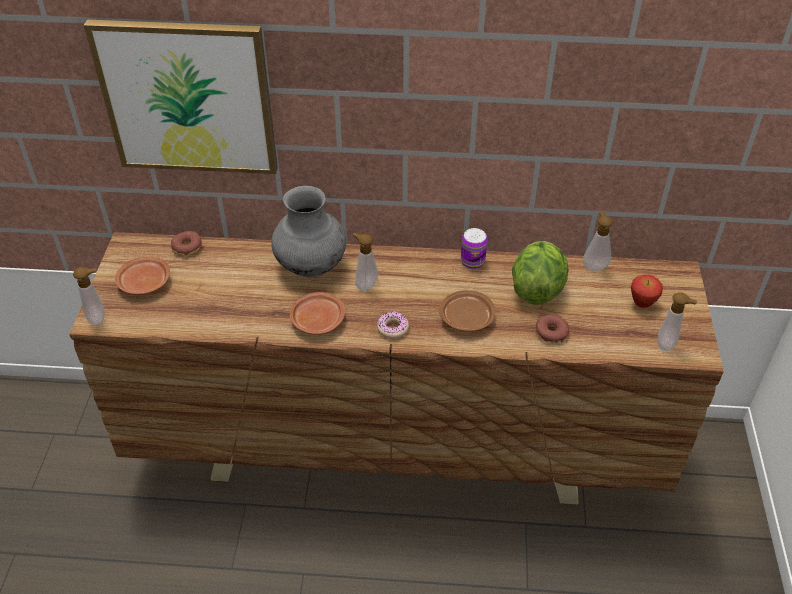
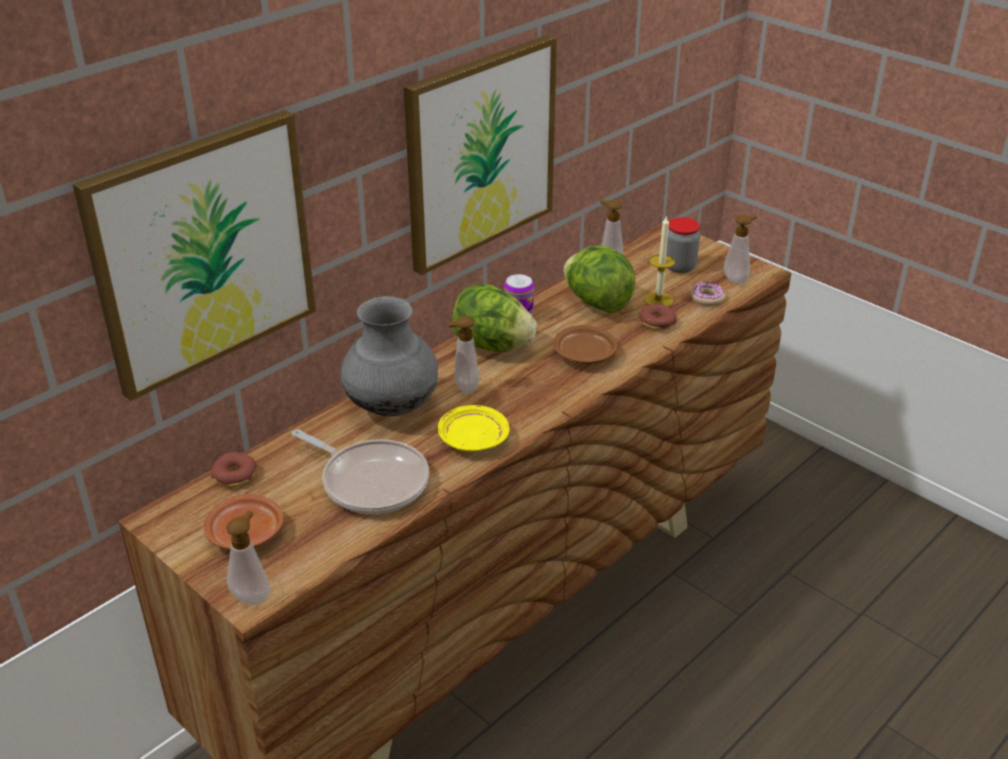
camera: 50 degrees left, 10 degrees down
brown plate [290,292,345,335] -> yellow plate [438,405,510,452]
donut [377,312,409,339] -> donut moved to [691,282,725,306]
apple [631,275,663,308] -> jar [666,217,700,273]
none -> frying pan [292,429,429,514]
none -> picture [404,35,557,275]
none -> lettuce [452,284,537,352]
none -> candle [644,215,675,307]

